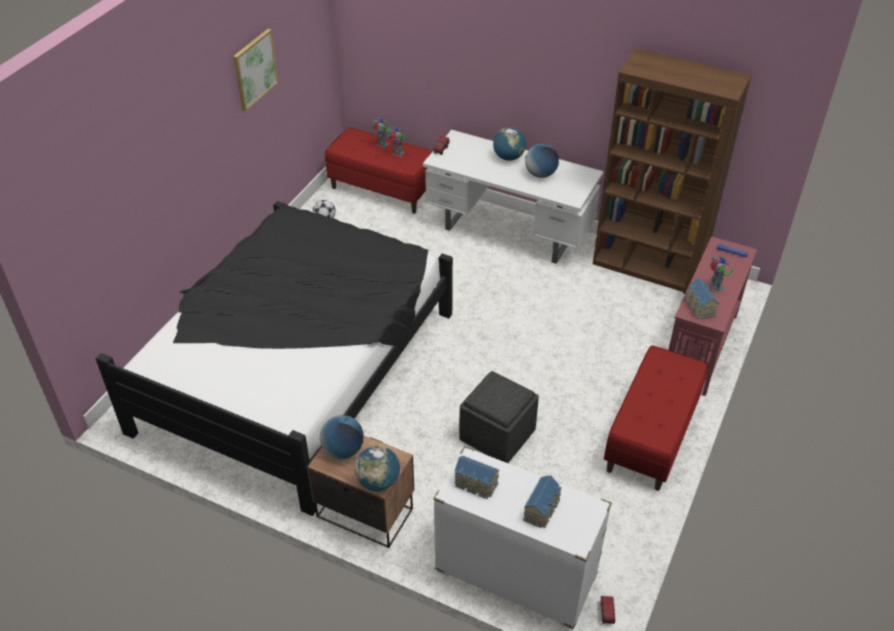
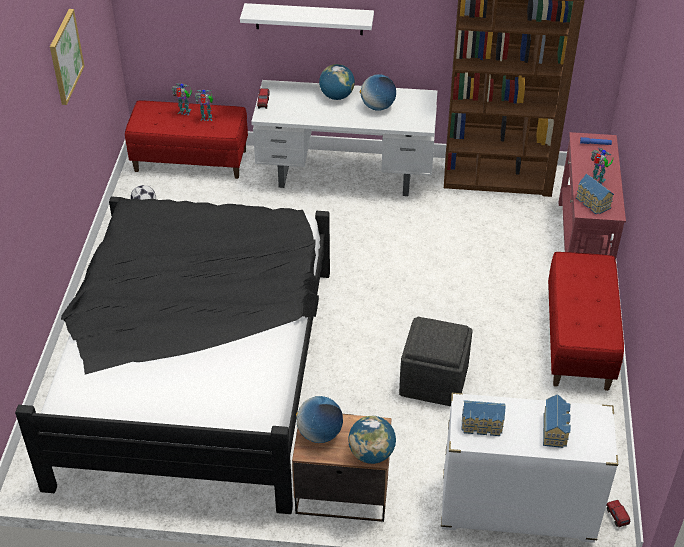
camera: 20 degrees left, 0 degrees up
none -> white shelf [240,3,374,35]

